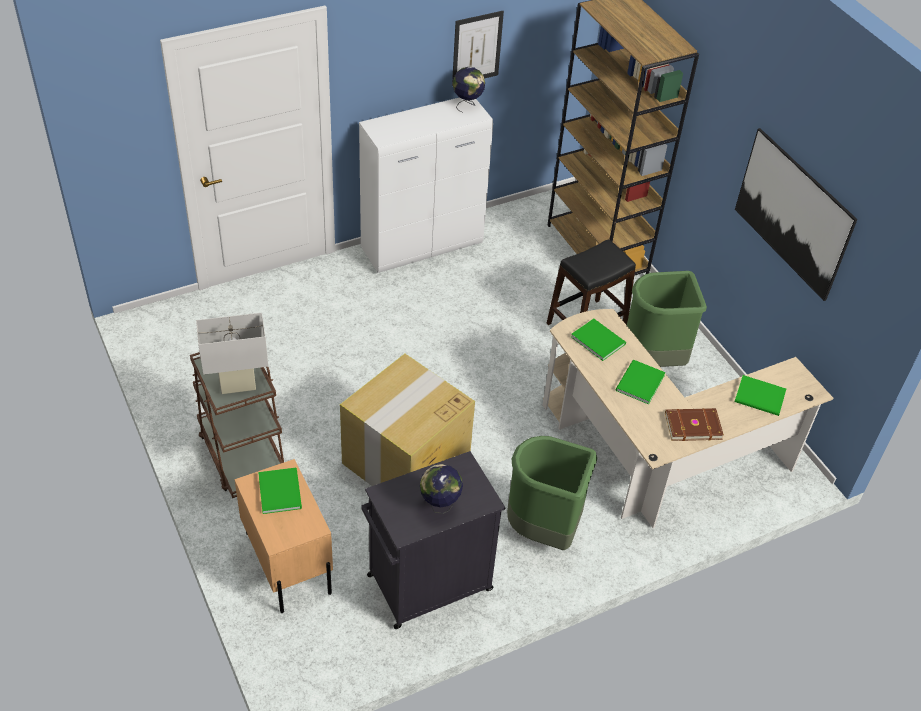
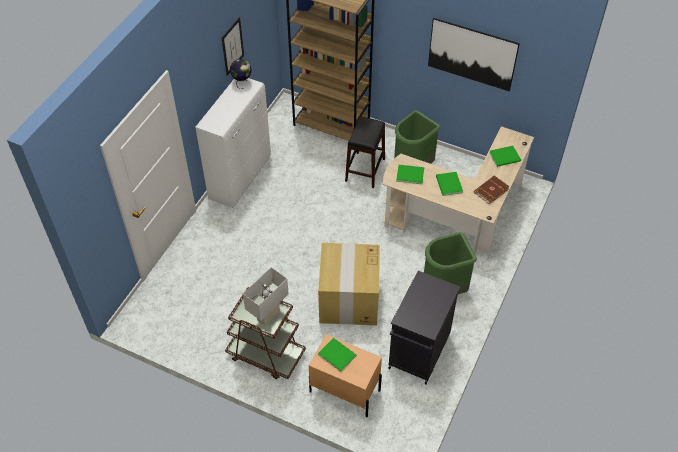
camera: 35 degrees left, 5 degrees up
globe [420,464,463,514] -> none

